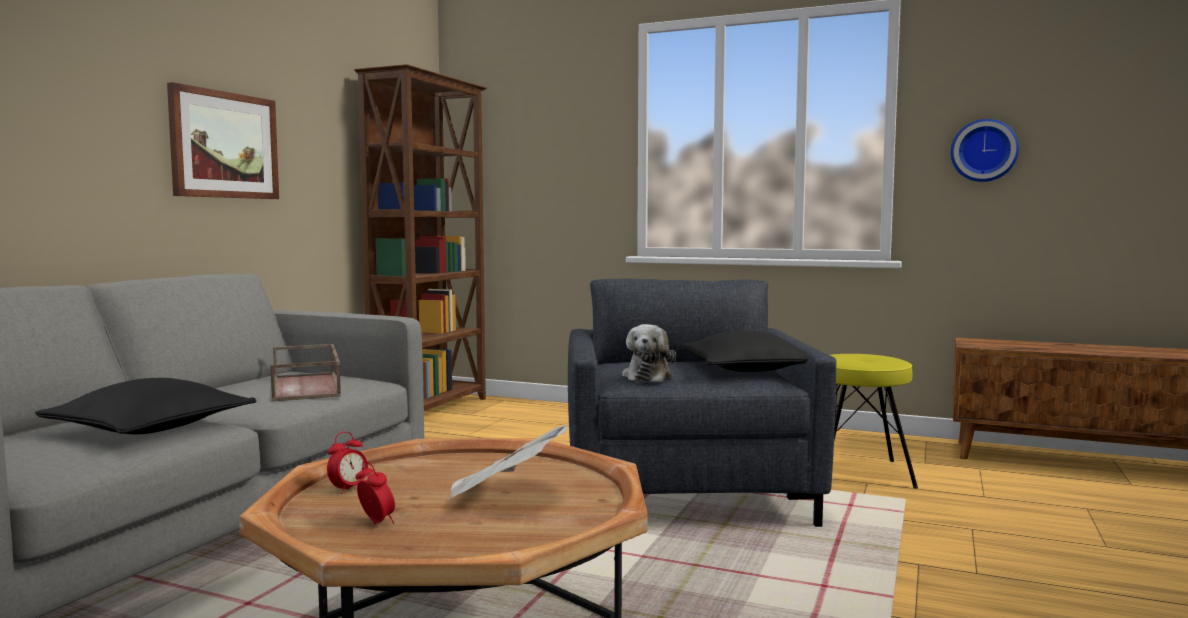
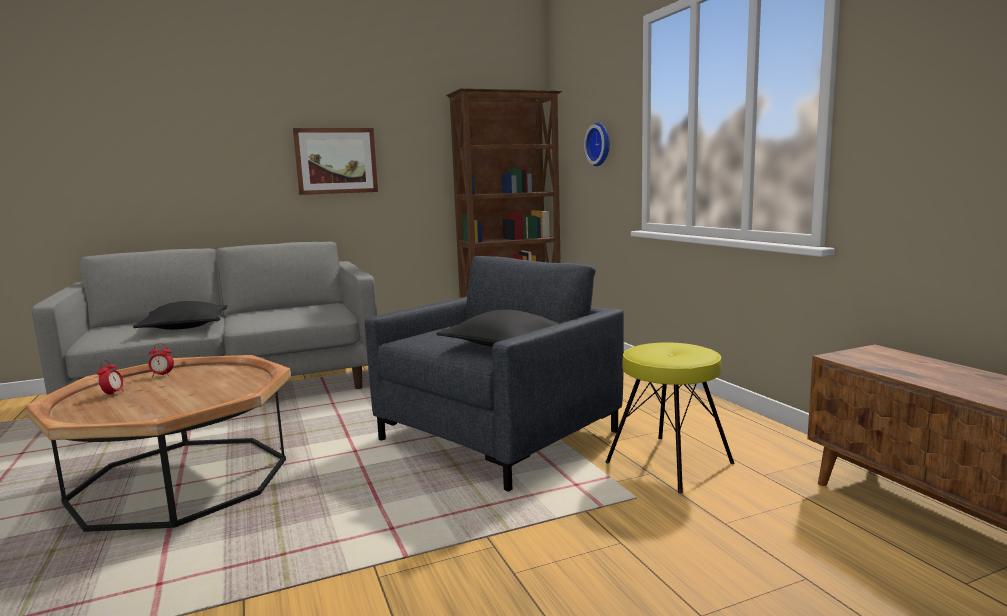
camera: 45 degrees right, 5 degrees up
brown tray [270,344,341,402] -> none
newspaper [448,425,568,500] -> none
plush toy [622,324,676,382] -> none
wall clock [951,119,1019,182] -> wall clock moved to [584,122,610,166]

